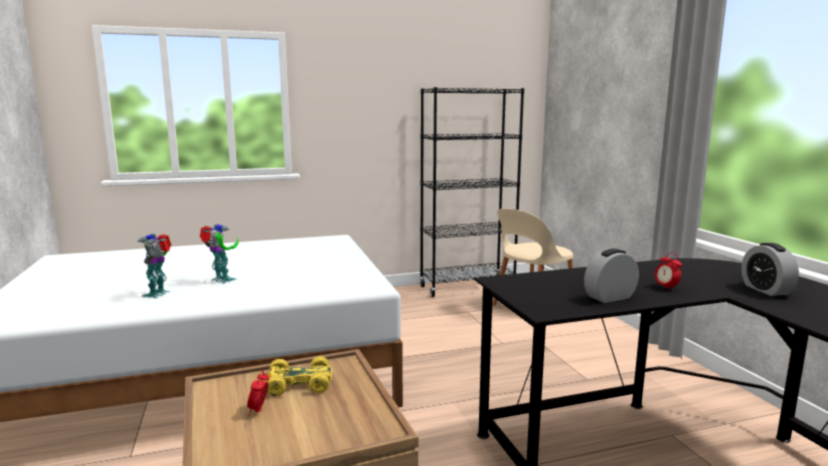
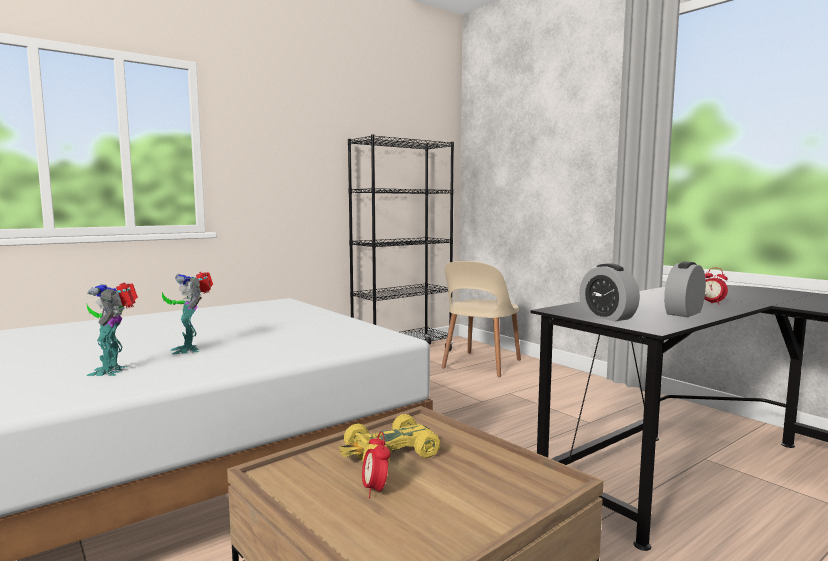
camera: 20 degrees left, 5 degrees down
toy robot [200,224,239,284] -> toy robot turned 135 degrees counterclockwise [162,272,213,354]
alarm clock [741,243,799,296] -> alarm clock moved to [579,263,640,322]

